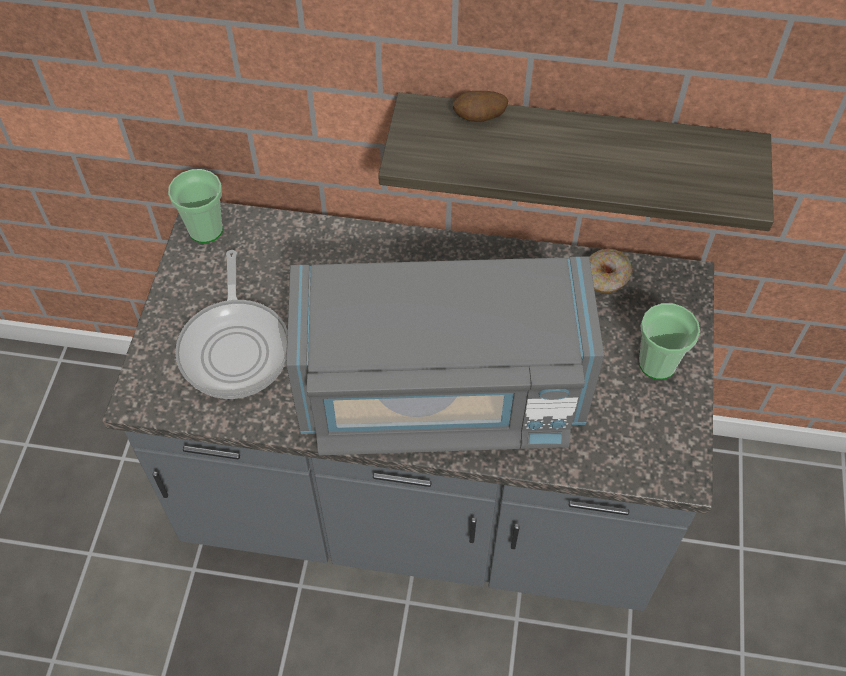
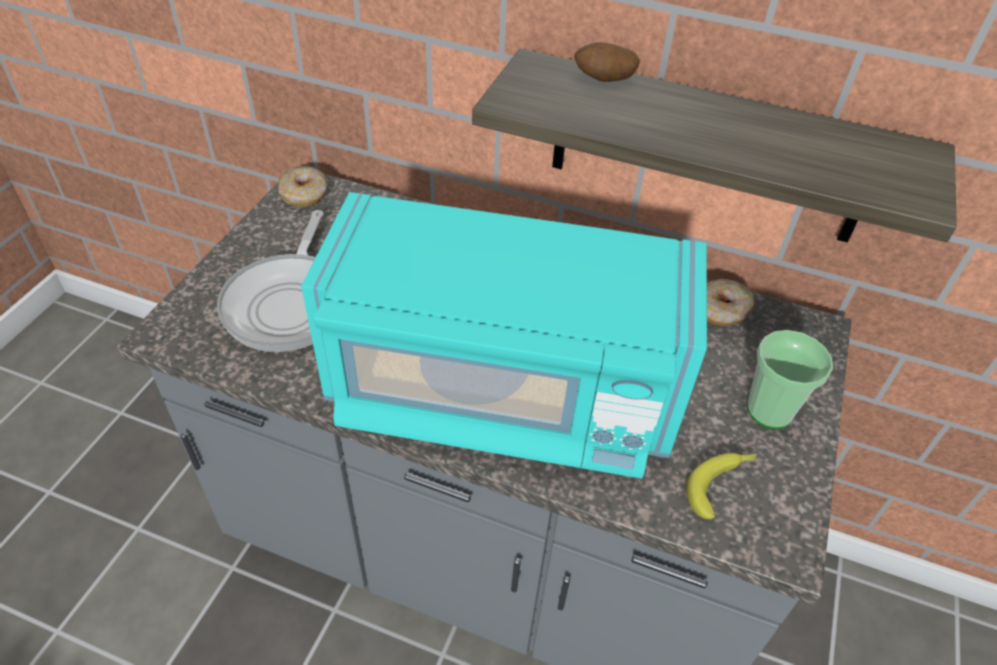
camera: 10 degrees right, 10 degrees down
cup [168,169,223,243] -> donut [278,166,327,208]
grey microwave [286,256,604,455] -> turquoise microwave [301,192,707,479]
none -> banana [686,453,757,519]

